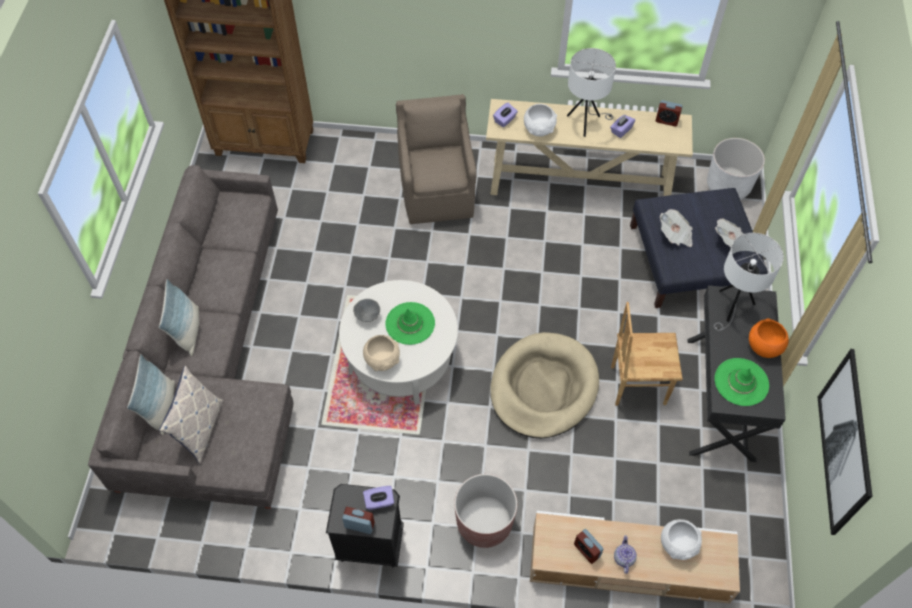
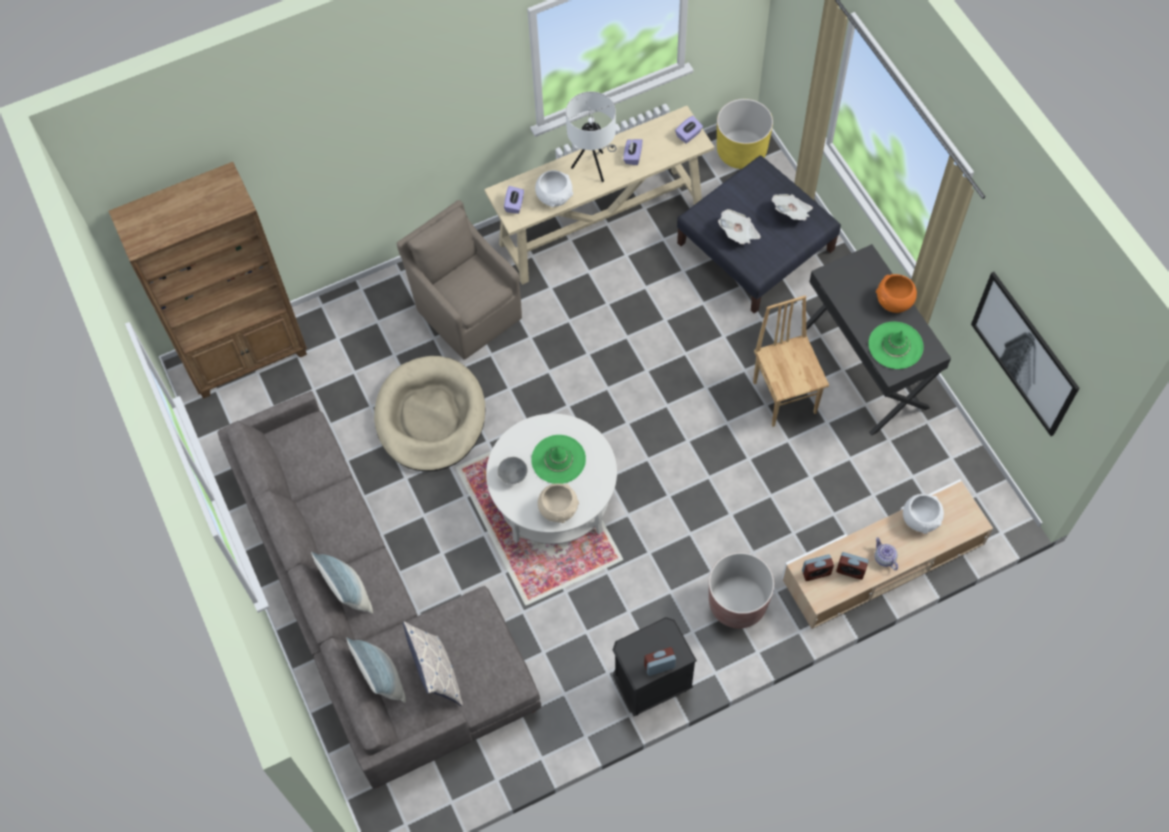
camera: 30 degrees left, 5 degrees up
purple tissue box [363,486,394,510] -> purple tissue box moved to [675,116,703,144]
beige dog bed [491,332,599,438] -> beige dog bed moved to [374,356,485,472]
brown chair [611,302,683,406] -> brown chair turned 105 degrees clockwise [753,295,829,427]
alarm clock [655,100,682,126] -> alarm clock moved to [802,554,834,581]
white planter [707,138,765,200] -> yellow planter [717,99,773,169]
white table lamp [714,233,784,331] -> none

